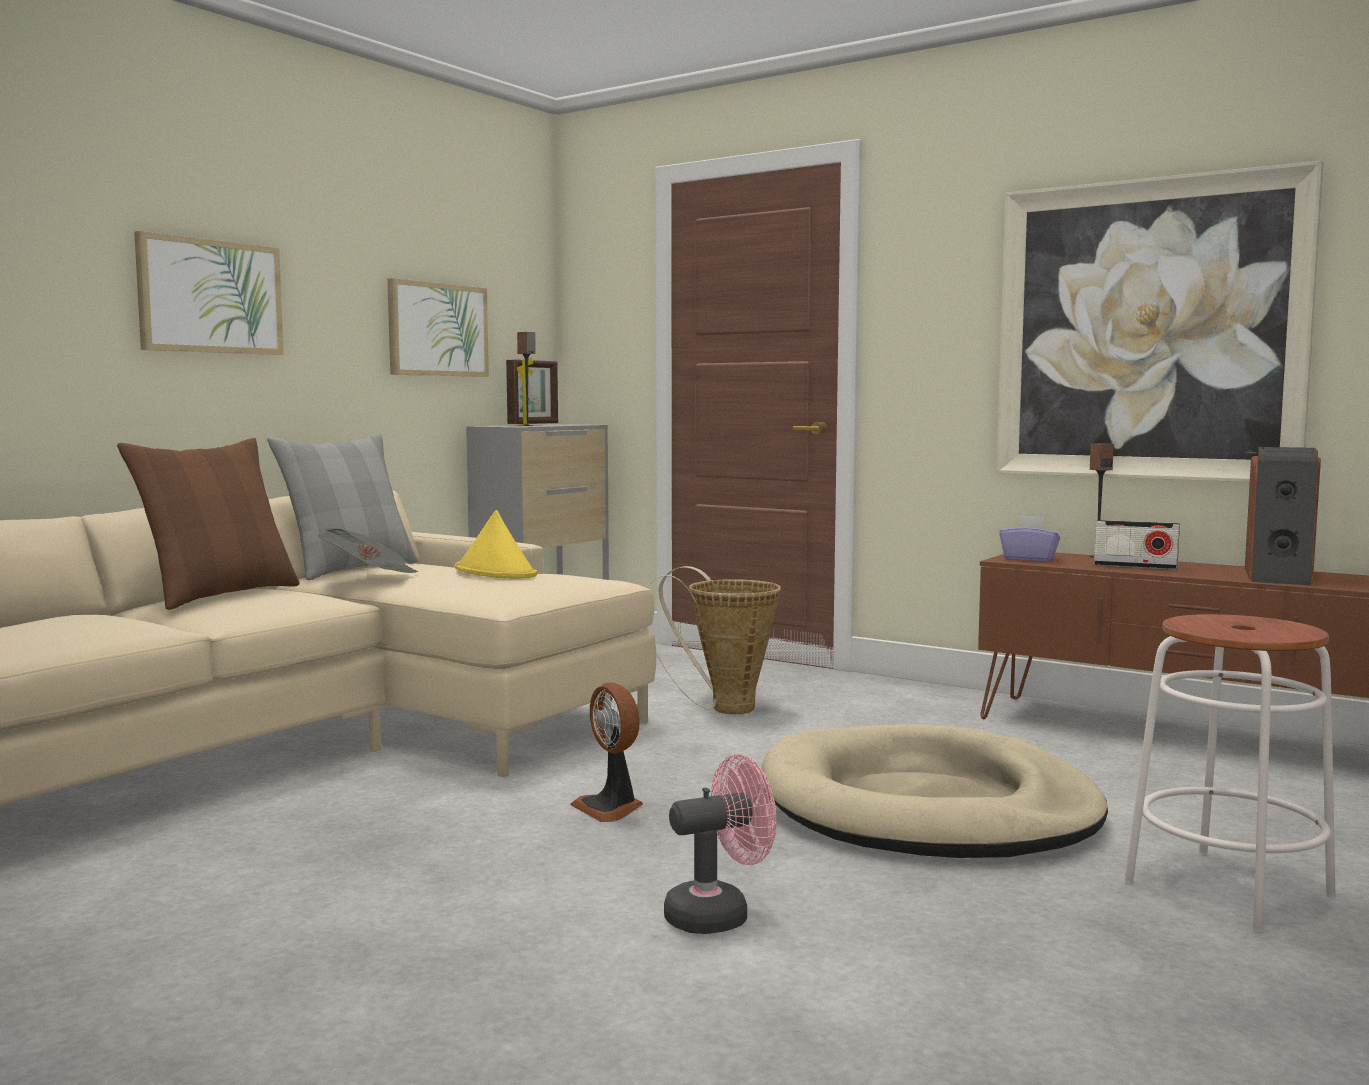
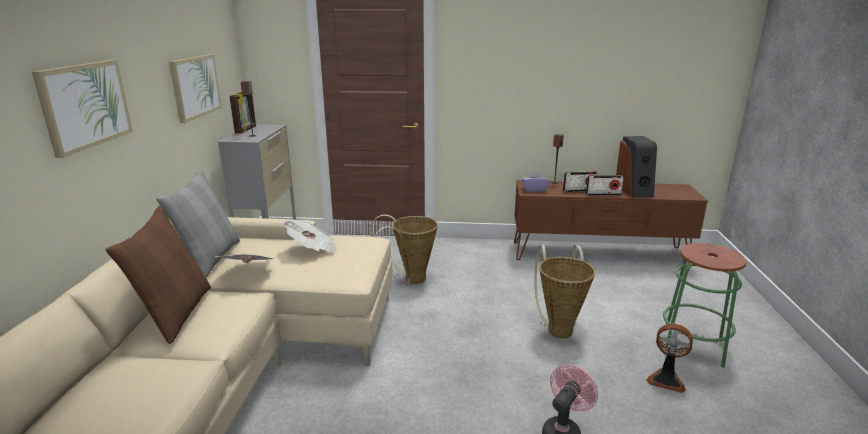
camera: 30 degrees left, 15 degrees up
yellow hat [455,510,537,579] -> newspaper [283,220,337,253]
fan [570,682,643,822] -> fan moved to [647,324,693,393]
beige dog bed [762,724,1108,858] -> basket [534,245,595,339]
picture [996,160,1323,482] -> none
white stool [1125,614,1335,933] -> green stool [663,243,747,368]
none -> radio [586,175,624,195]

